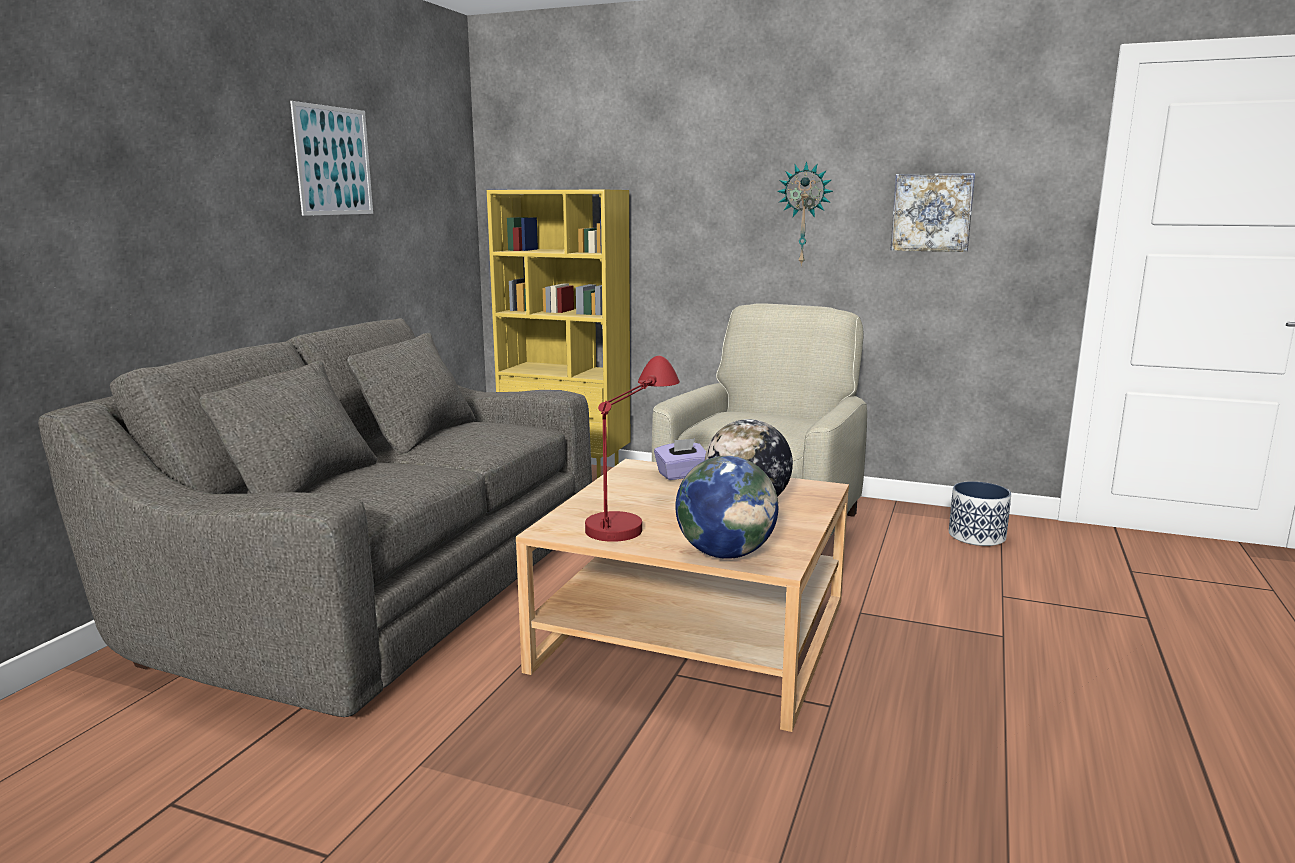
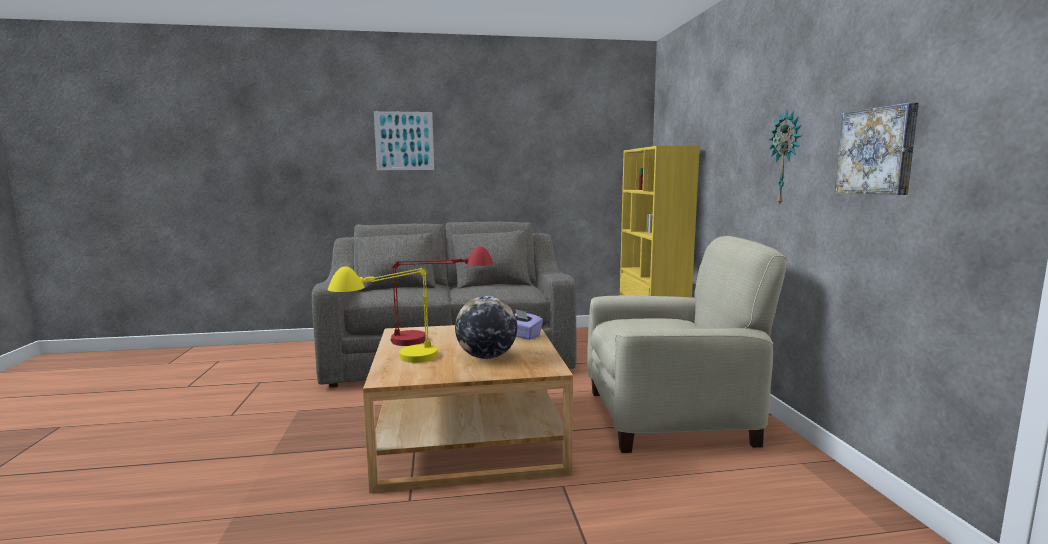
camera: 60 degrees right, 5 degrees down
picture [290,101,373,216] -> picture moved to [374,111,434,170]
globe [676,456,778,559] -> yellow table lamp [328,266,438,363]
planter [949,481,1011,546] -> none

